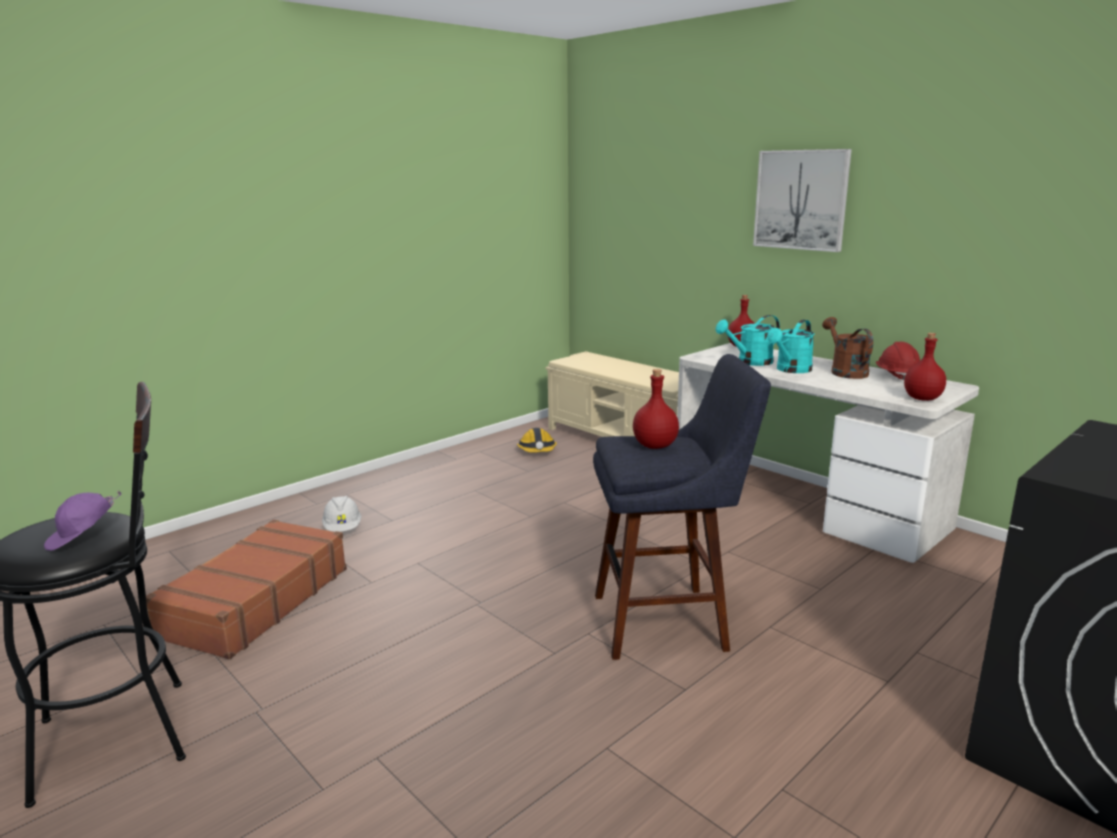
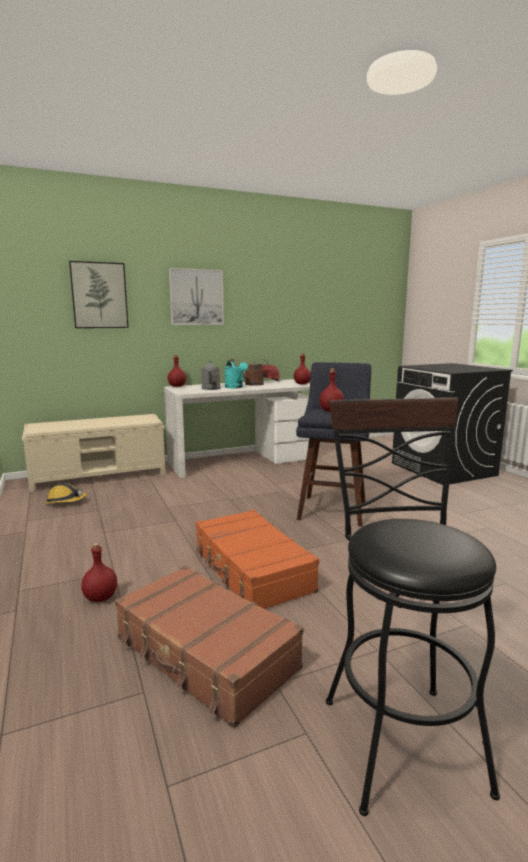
camera: 70 degrees left, 5 degrees down
purple cap [44,490,121,551] -> none
white hard hat [322,496,362,532] -> red bottle [81,543,117,602]
turquoise watering can [715,315,780,366] -> grey watering can [201,361,221,390]
none -> picture [69,261,129,328]
none -> orange suitcase [196,509,319,609]

